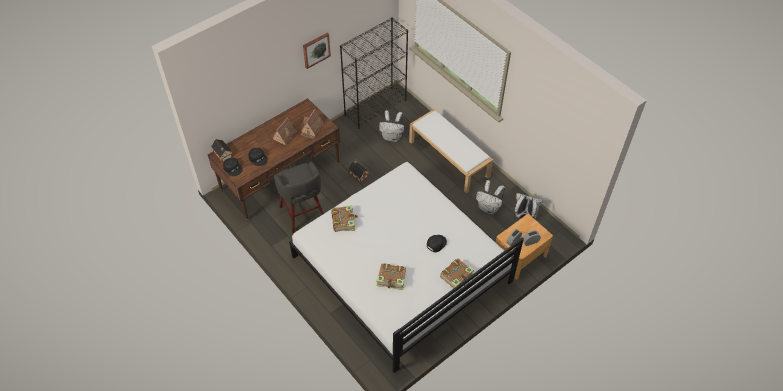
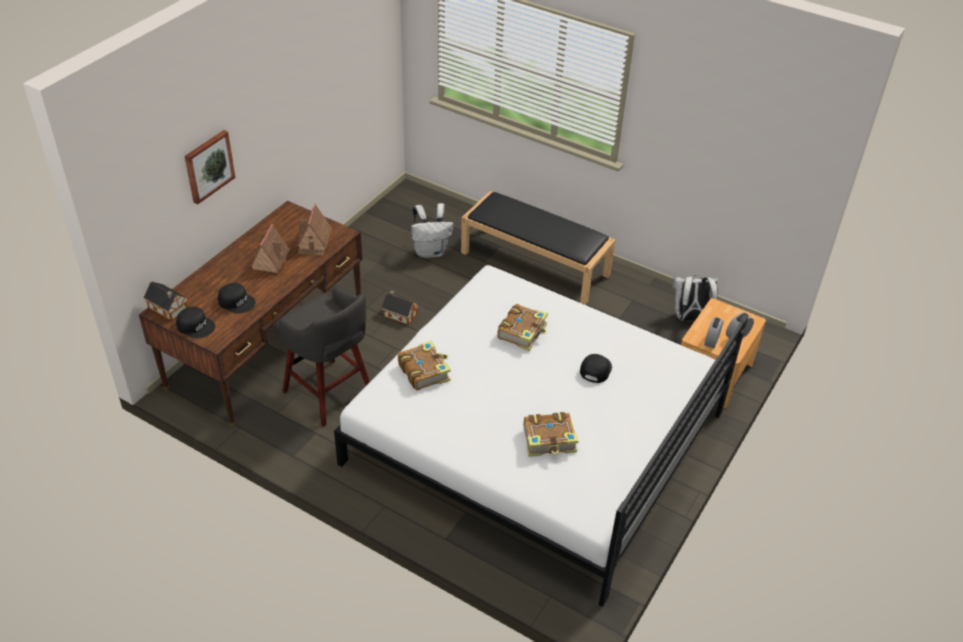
camera: 20 degrees left, 10 degrees down
picture [303,33,331,69] -> picture moved to [185,130,236,204]
black bookcase [340,17,408,129] -> none
white bench [409,109,493,194] -> black bench [461,191,615,305]
book [440,258,474,289] -> book moved to [497,304,548,351]
white backpack [476,180,506,215] -> none

